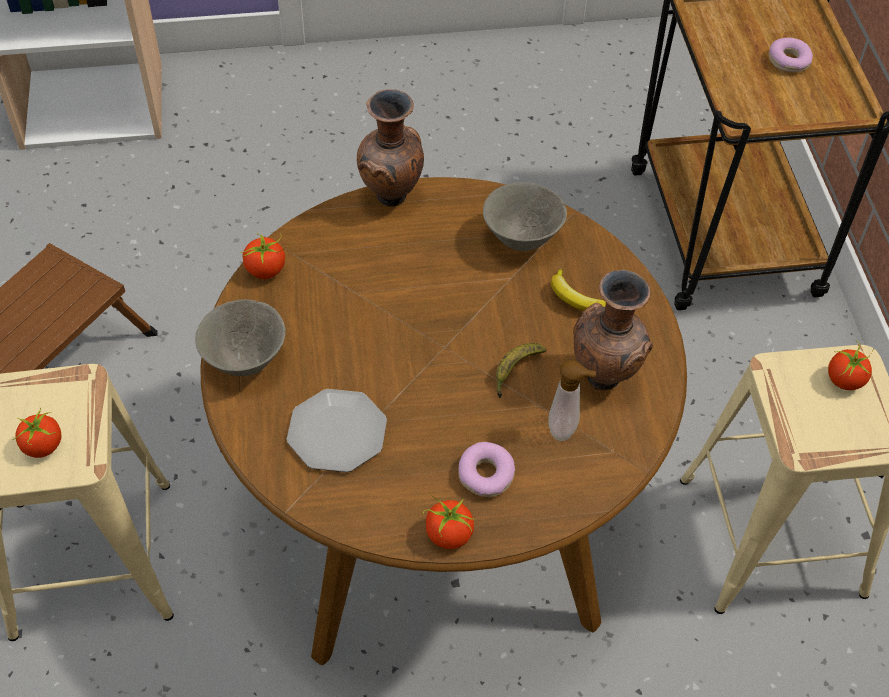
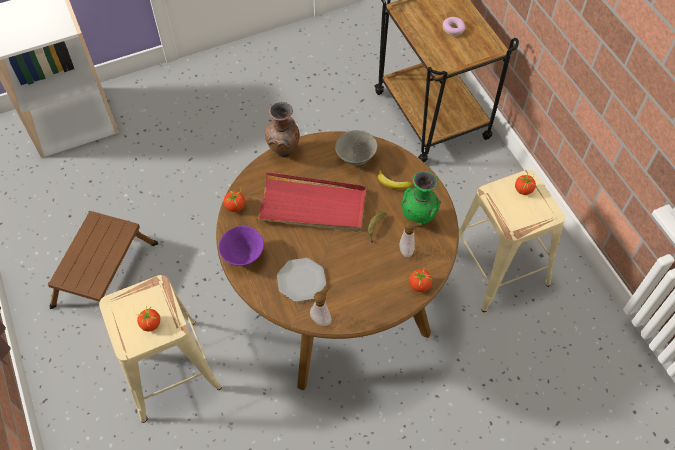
camera: 15 degrees left, 5 degrees up
grey bowl [195,299,286,376] -> purple bowl [219,226,264,266]
tomato [423,494,475,549] -> tomato moved to [409,269,433,292]
donut [458,442,515,497] -> none
brown vase [573,269,653,391] -> green vase [402,171,441,227]
none -> red tray [257,172,366,232]
none -> soap dispenser [310,288,332,326]

